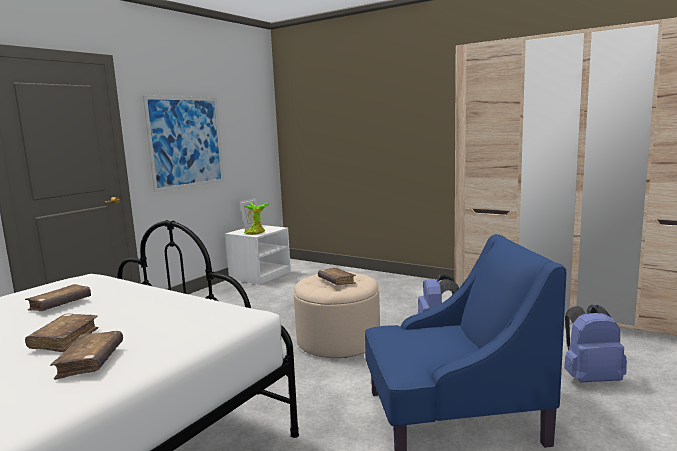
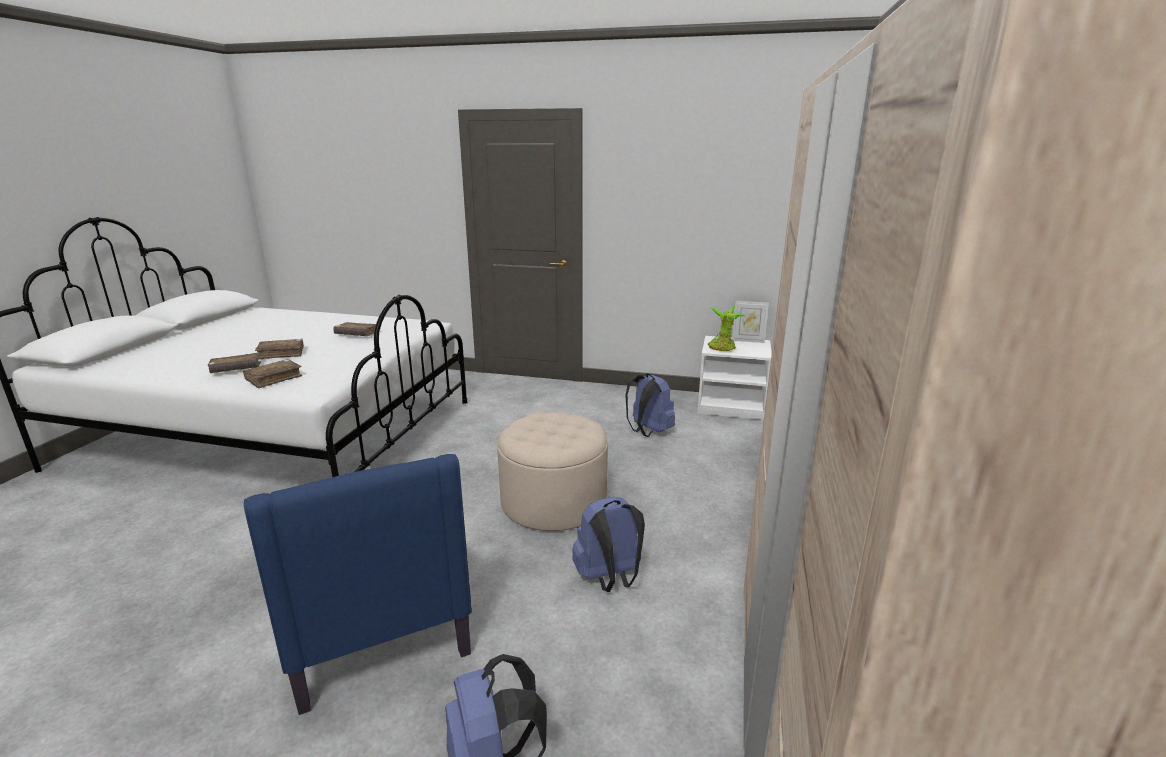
camera: 70 degrees right, 10 degrees up
picture [143,96,224,192] -> none
brown book [318,268,356,285] -> brown book moved to [243,359,303,389]
none -> blue backpack [625,373,675,437]

